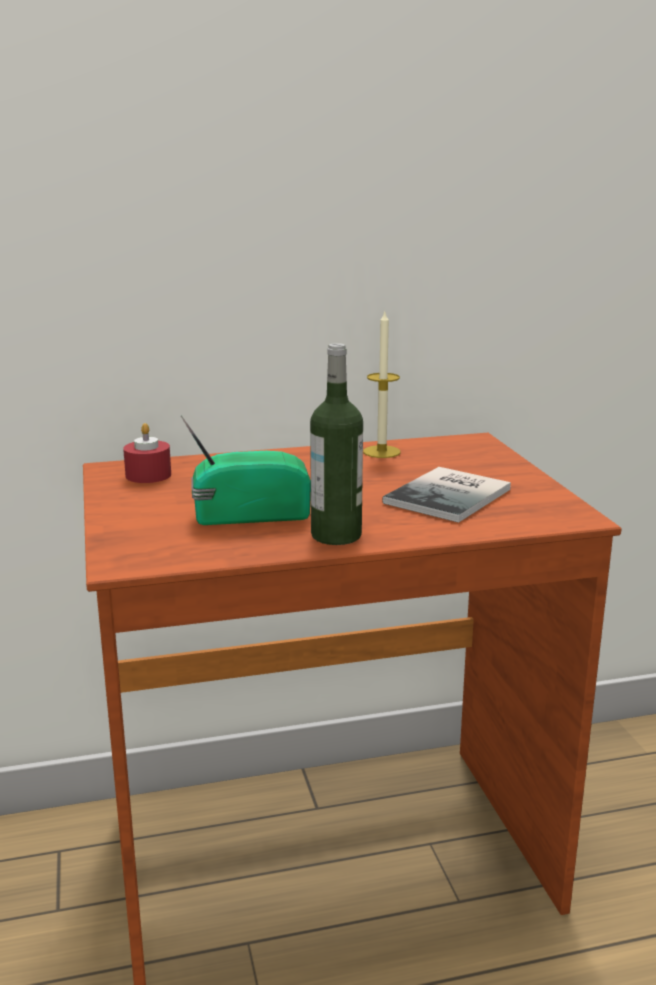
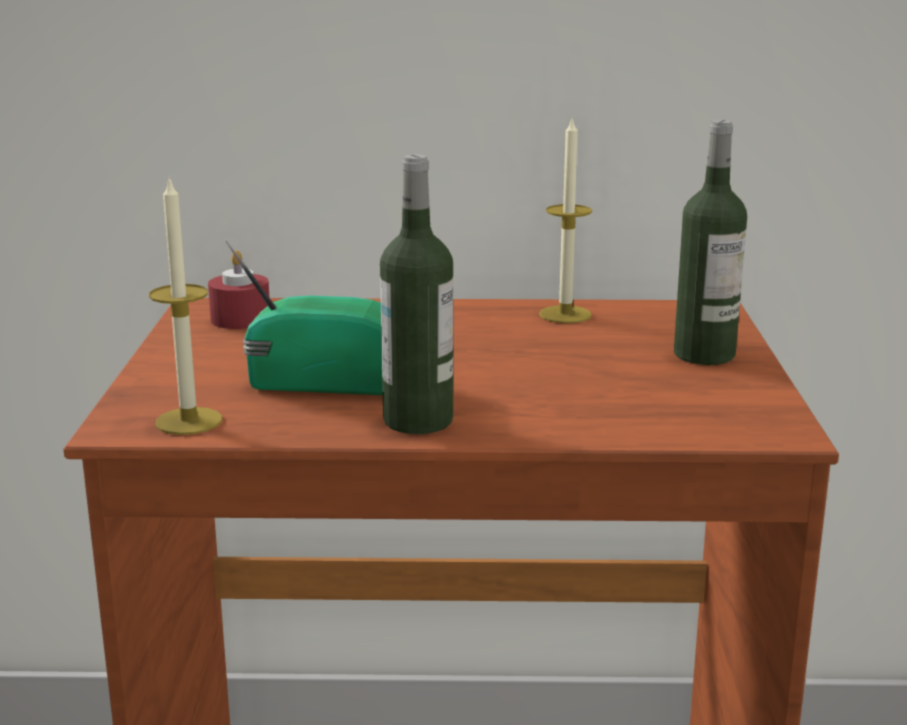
camera: 15 degrees right, 0 degrees up
book [382,467,511,523] -> none
none -> candle [149,176,222,435]
none -> bottle [674,120,747,365]

